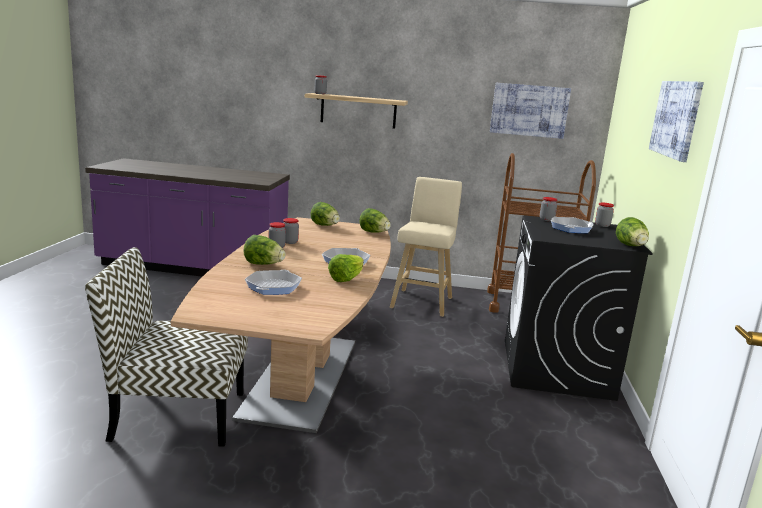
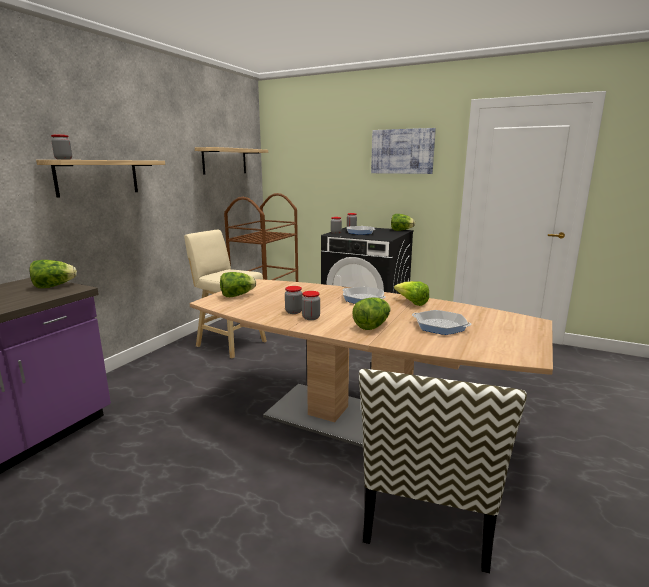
camera: 70 degrees left, 0 degrees up
lettuce [359,208,391,233] -> lettuce moved to [29,260,77,288]
picture [490,83,571,139] -> shelf [195,147,268,174]

